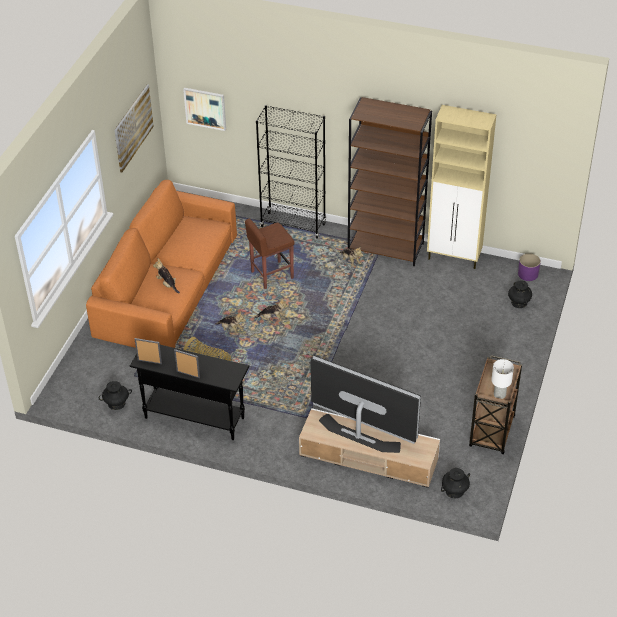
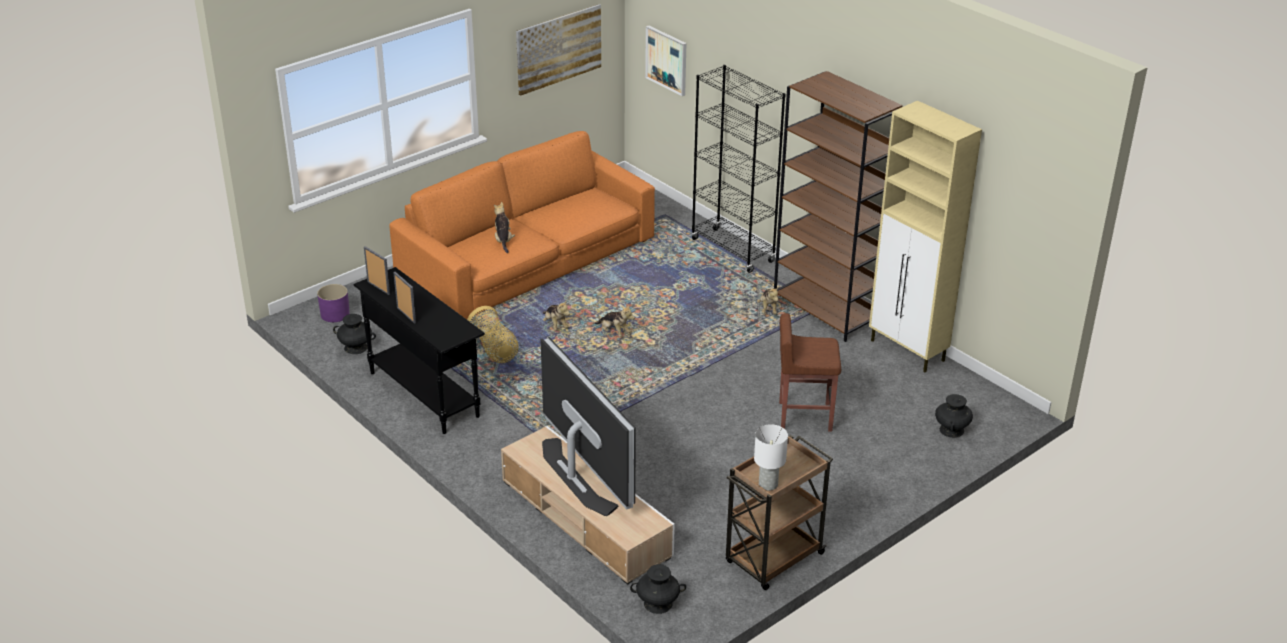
camera: 30 degrees right, 10 degrees down
brown stool [245,218,295,289] -> brown stool moved to [779,313,841,432]
purple planter [518,253,541,281] -> purple planter moved to [317,284,350,322]

